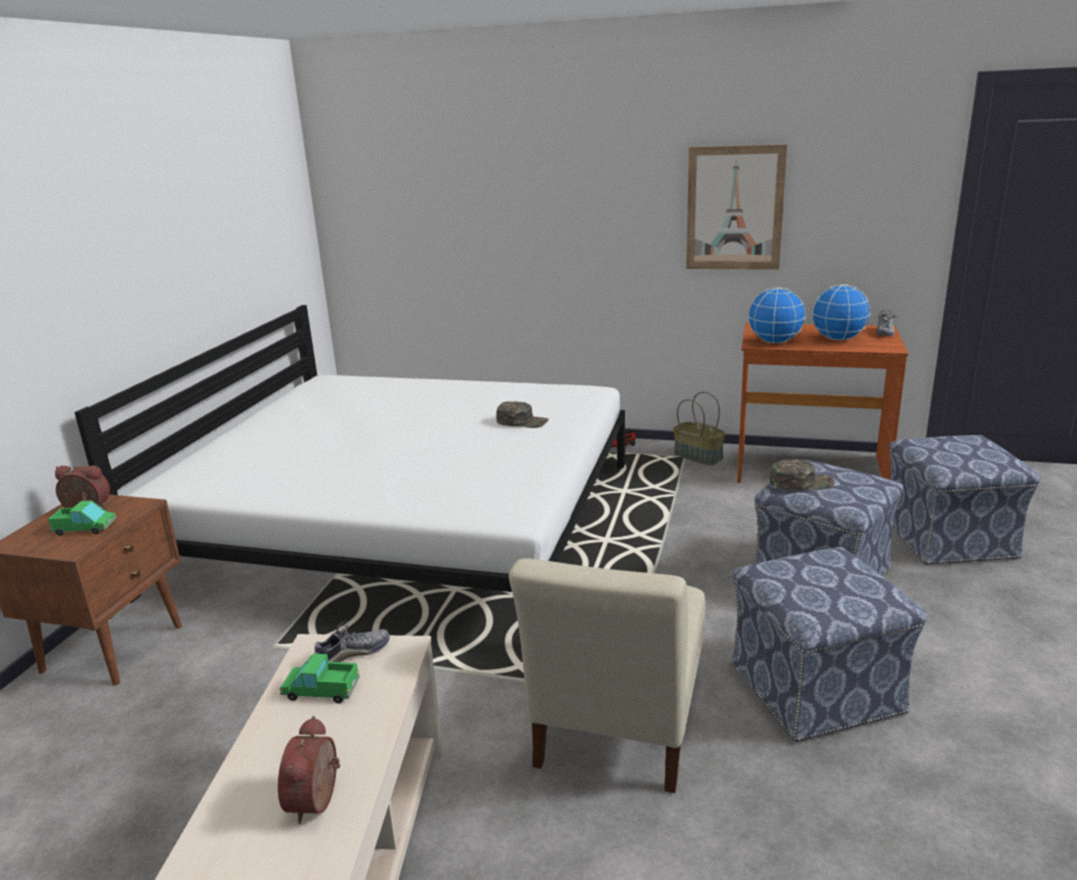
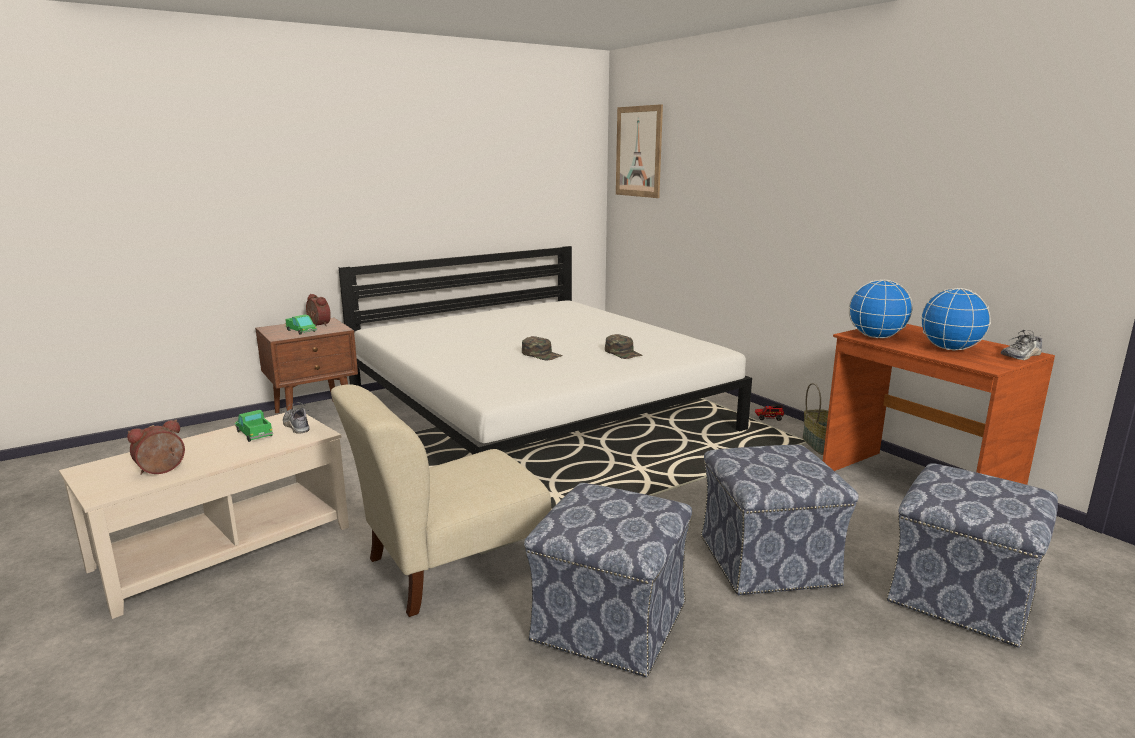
camera: 40 degrees right, 5 degrees down
shoe [314,620,390,662] -> shoe turned 135 degrees counterclockwise [280,402,310,434]
picture [686,144,787,270] -> picture moved to [616,104,663,198]
green cap [770,459,835,491] -> green cap moved to [522,336,563,360]

